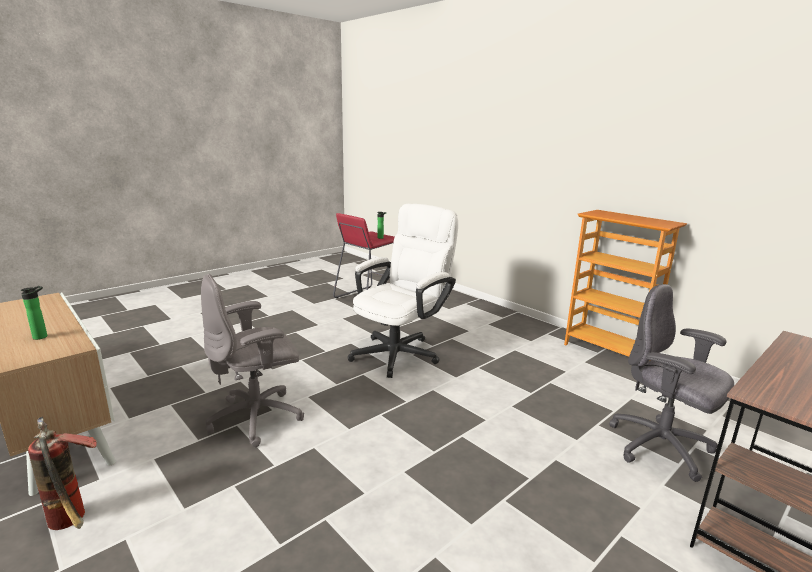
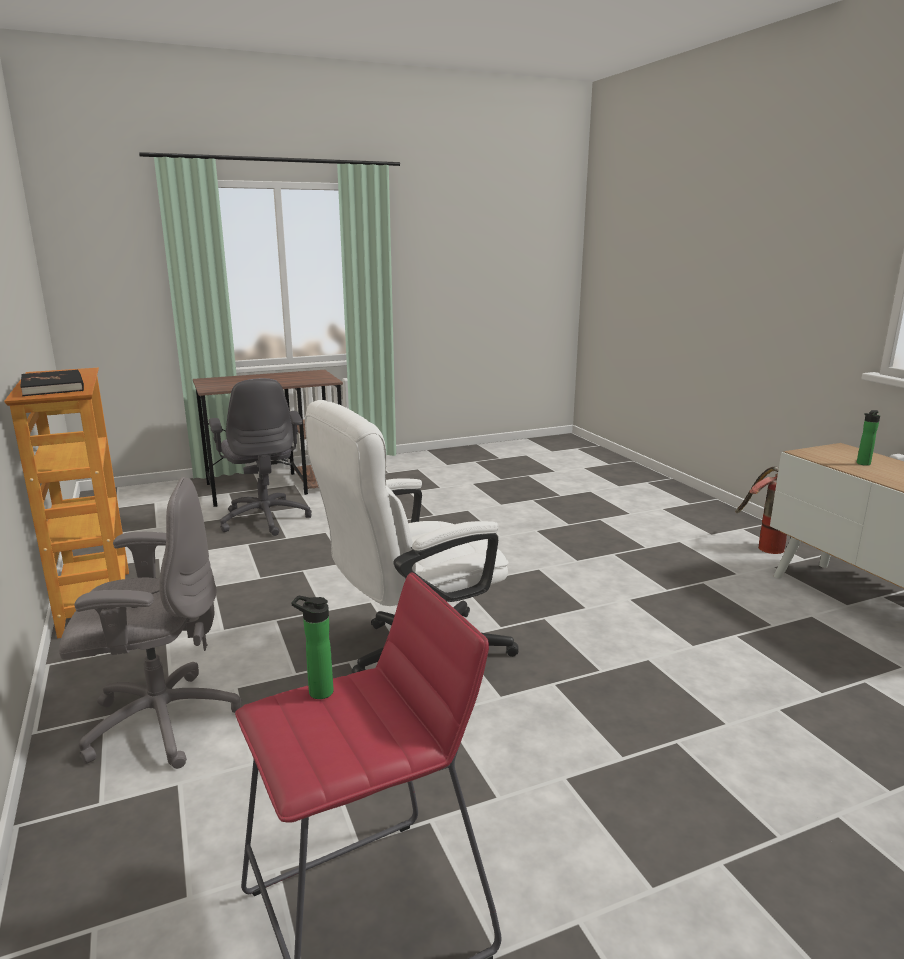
camera: 160 degrees left, 0 degrees up
grey office chair [201,274,304,447] -> grey office chair moved to [59,477,242,769]
none -> black book [20,369,84,396]

